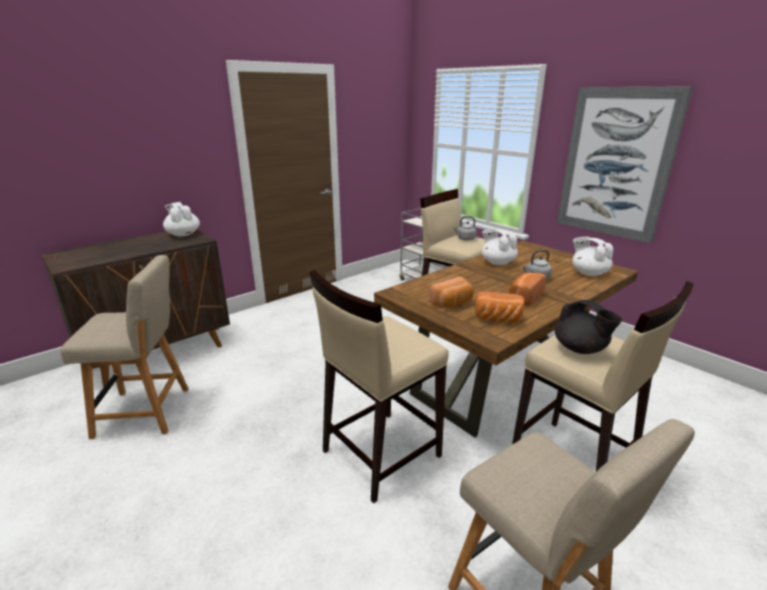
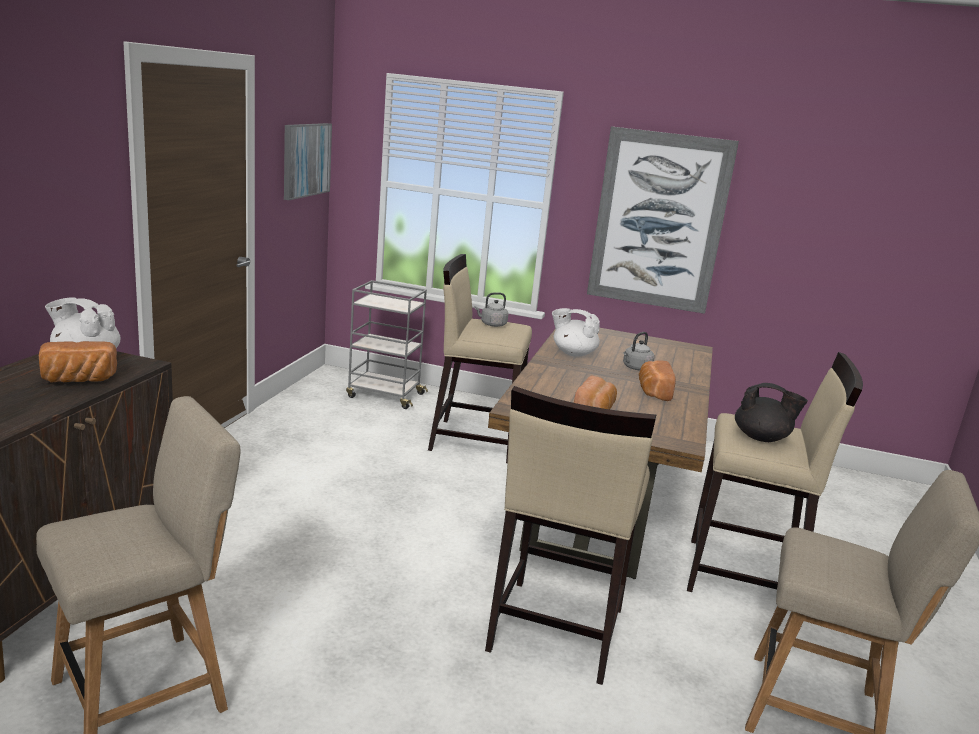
camera: 35 degrees left, 5 degrees down
bread [475,291,525,323] -> bread moved to [39,341,117,383]
white teapot [572,237,614,276] -> none
none -> picture [284,123,332,200]

